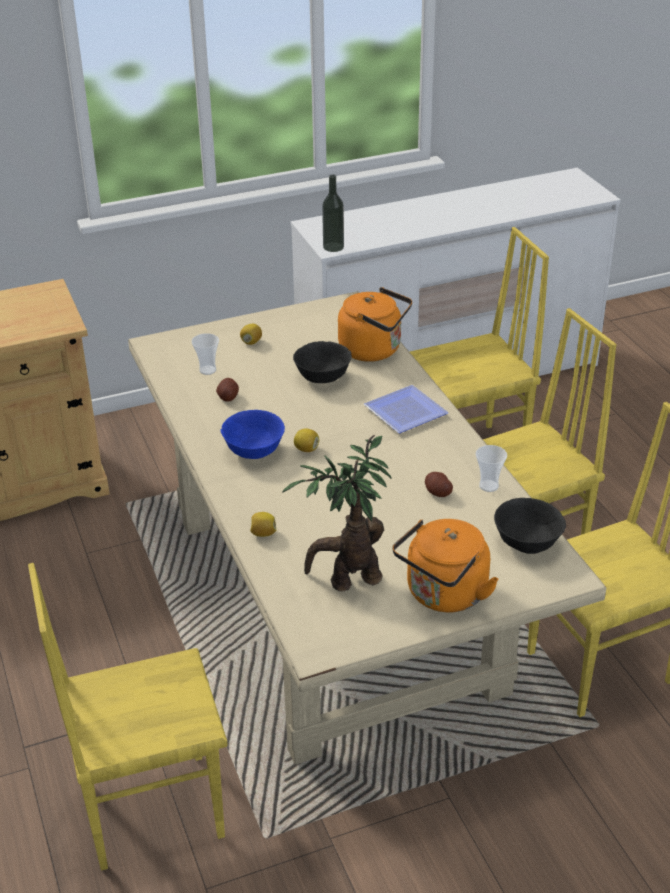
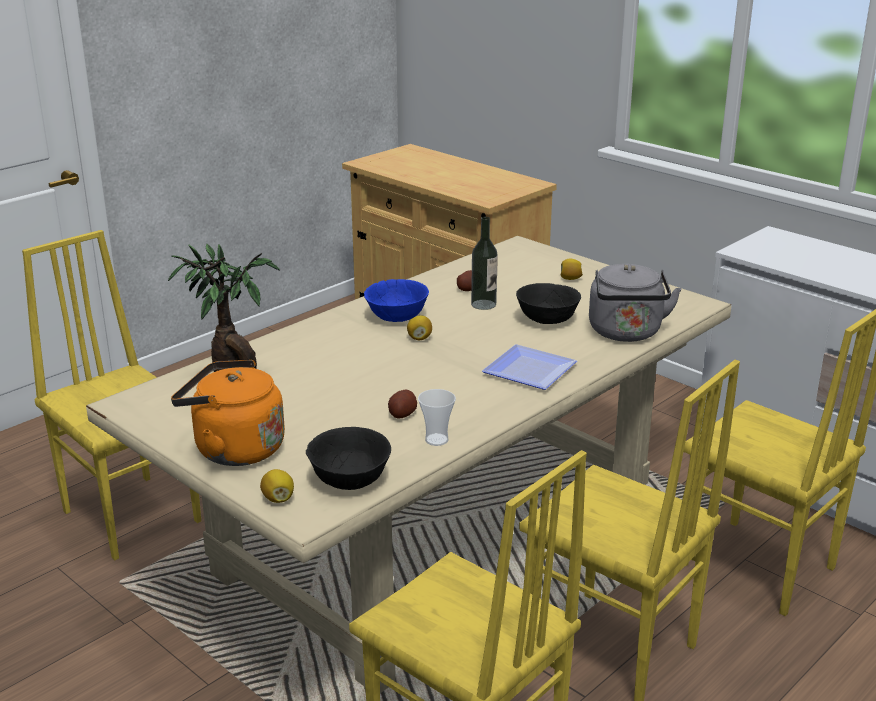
camera: 65 degrees right, 10 degrees down
cup [191,333,219,375] -> none
lemon [250,512,276,537] -> lemon moved to [260,469,294,503]
bottle [322,175,344,252] -> bottle moved to [471,217,498,310]
orange kettle [338,287,412,362] -> grey kettle [589,264,681,342]

